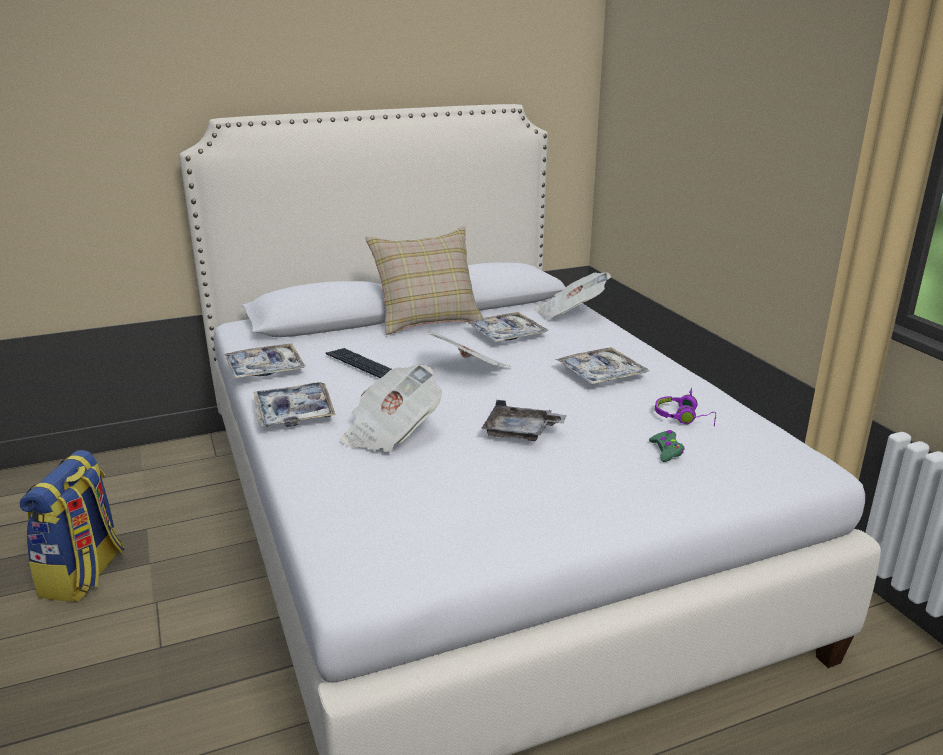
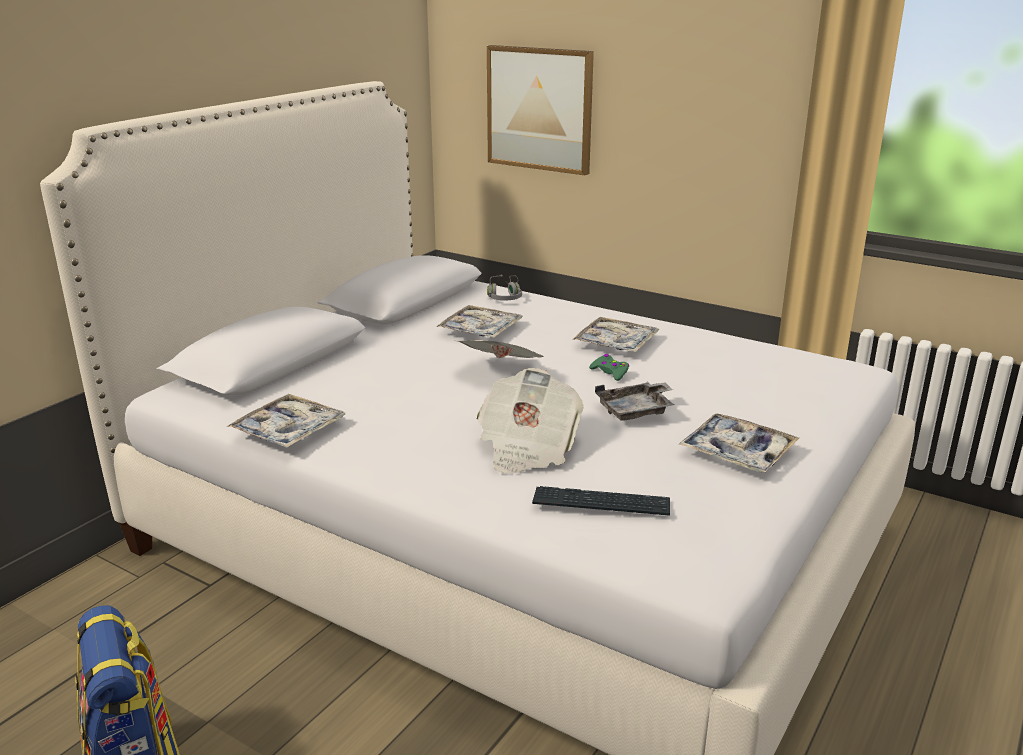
camera: 35 degrees left, 0 degrees up
tray [253,382,336,427] -> tray moved to [679,413,799,472]
keyboard [326,348,391,378] -> keyboard moved to [532,486,670,516]
beige pillow [365,226,484,335] -> none
newspaper [534,272,611,319] -> grey headphones [487,275,522,300]
green game controller [649,430,684,462] -> green game controller moved to [589,354,629,381]
purple headphones [655,387,716,426] -> none
none -> picture [487,45,594,175]

